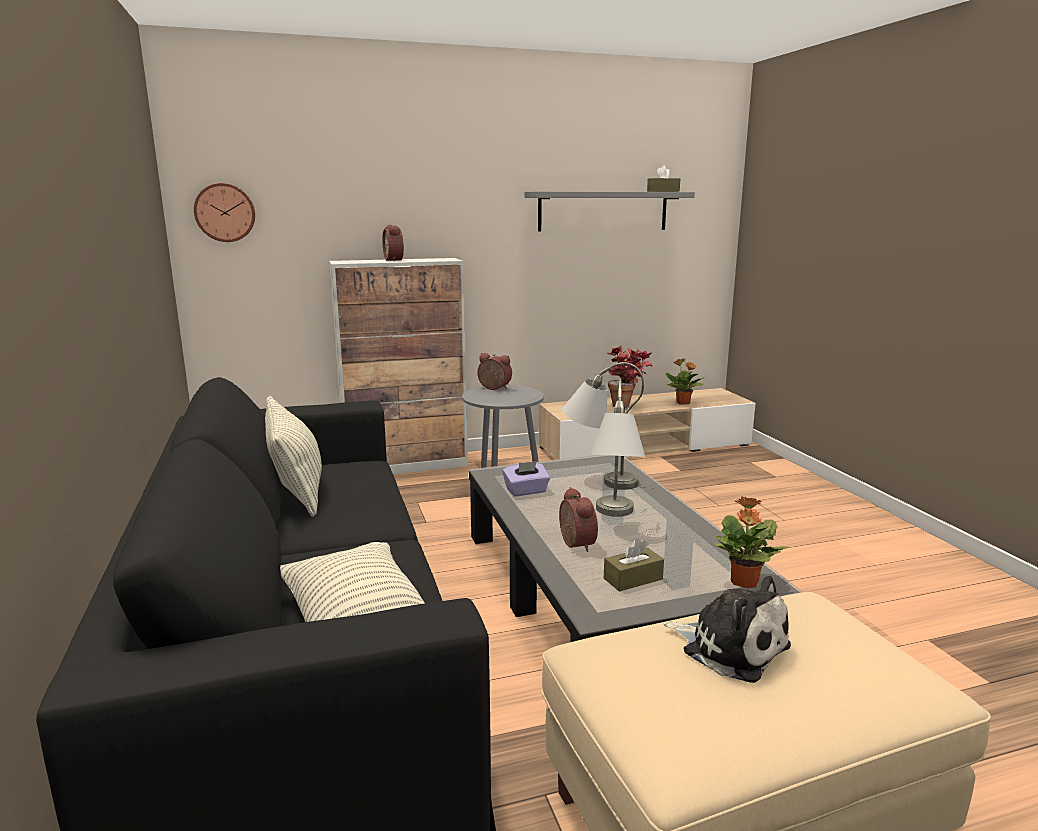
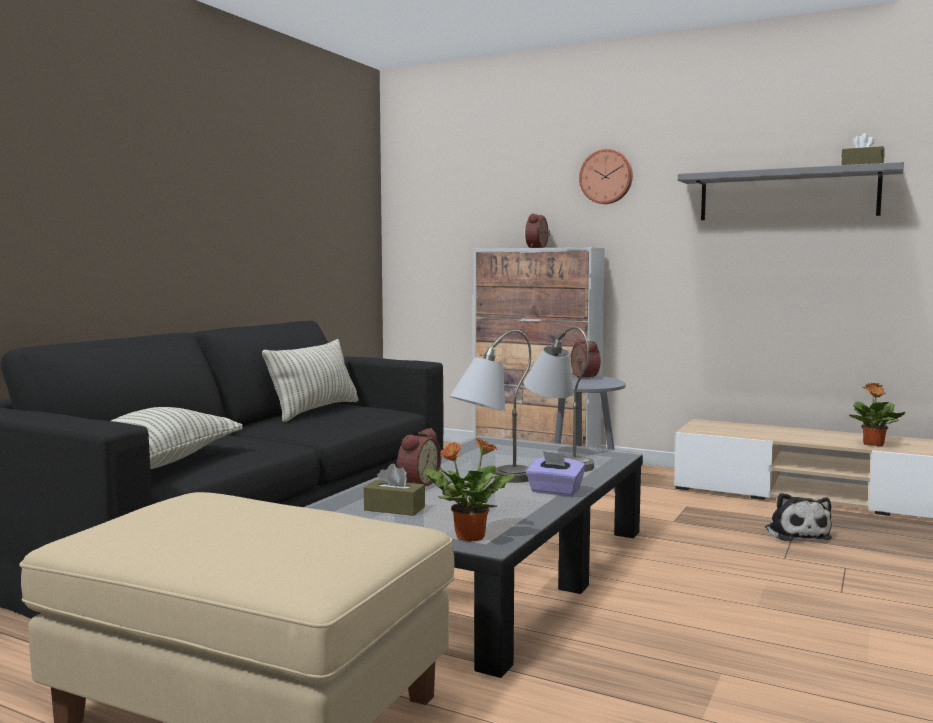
camera: 45 degrees right, 10 degrees down
wall clock [194,183,255,242] -> wall clock moved to [579,149,633,204]
purple tissue box [502,461,550,497] -> purple tissue box moved to [526,451,585,496]
potted plant [606,345,653,408] -> none
plush toy [664,576,791,683] -> plush toy moved to [765,493,832,541]

